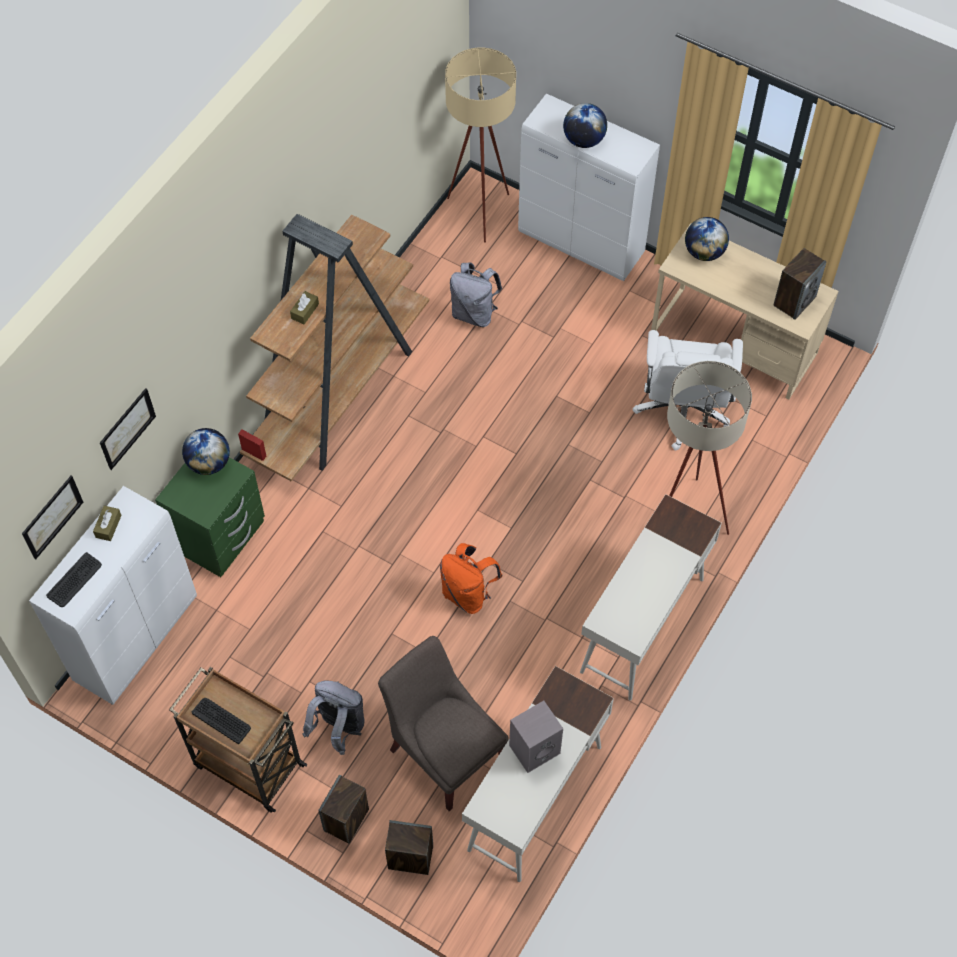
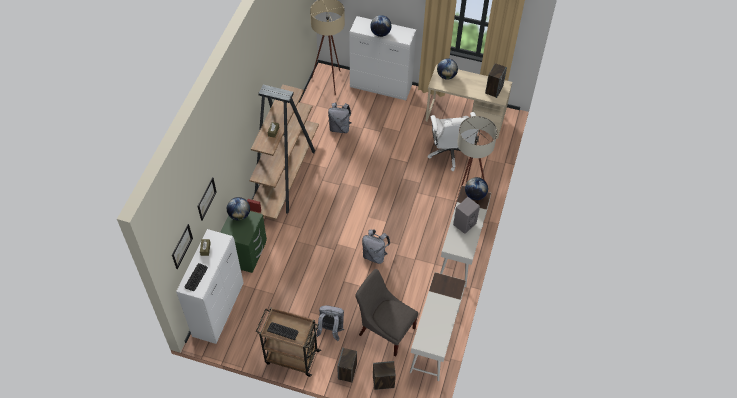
camera: 15 degrees left, 5 degrees down
orange backpack [440,543,502,614] -> grey backpack [362,230,390,264]
grey speaker [509,700,563,773] -> grey speaker moved to [453,197,480,234]
none -> globe [465,177,488,200]

